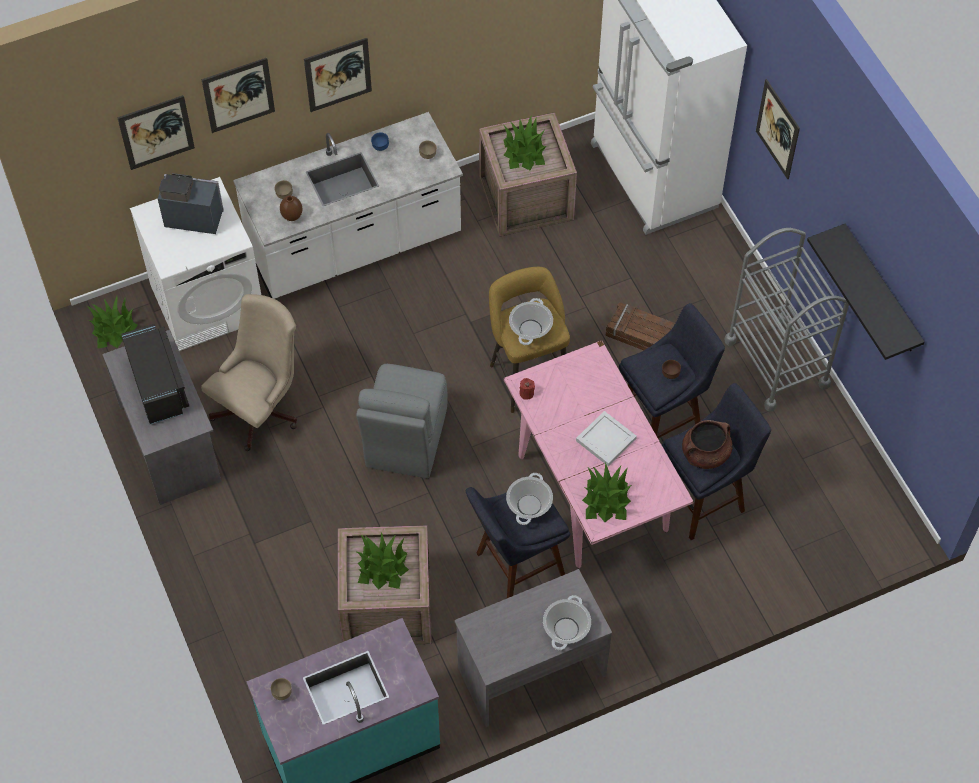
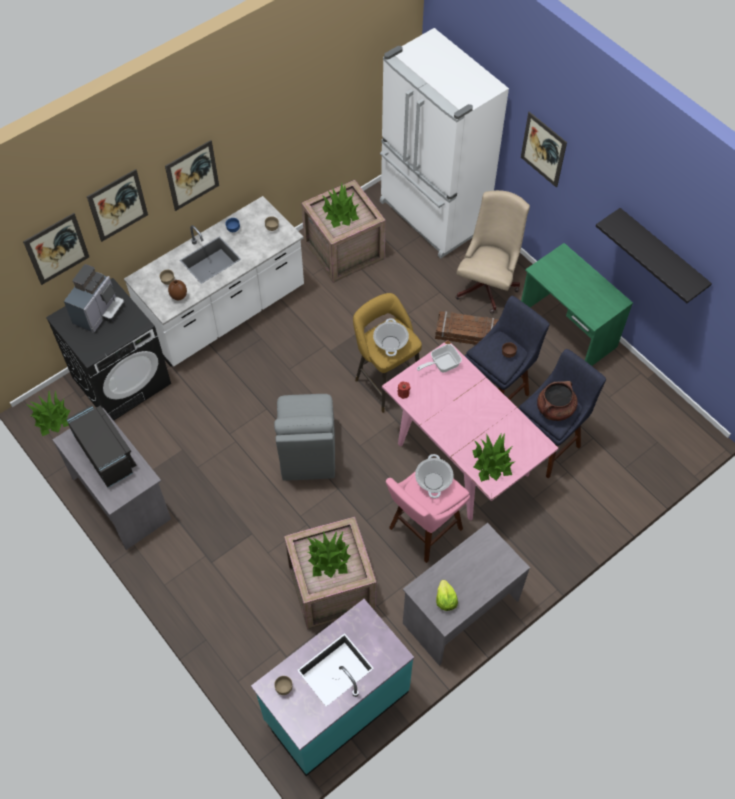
camera: 15 degrees left, 0 degrees up
white washing machine [130,177,261,351] -> black washing machine [46,278,171,421]
coffee machine [158,173,224,234] -> coffee machine turned 120 degrees clockwise [64,264,125,333]
beige office chair [201,294,297,451] -> beige office chair moved to [456,190,530,314]
blue stool [466,487,570,598] -> pink stool [386,472,470,563]
cooking pot [543,595,591,650] -> none
white tray [576,411,637,466] -> none
grey cart [724,228,849,412] -> green desk [521,243,633,366]
none -> frying pan [417,344,462,373]
none -> lettuce [436,580,458,611]

